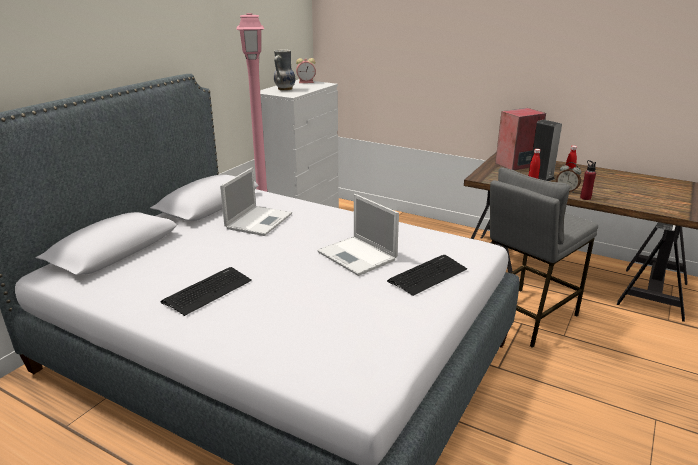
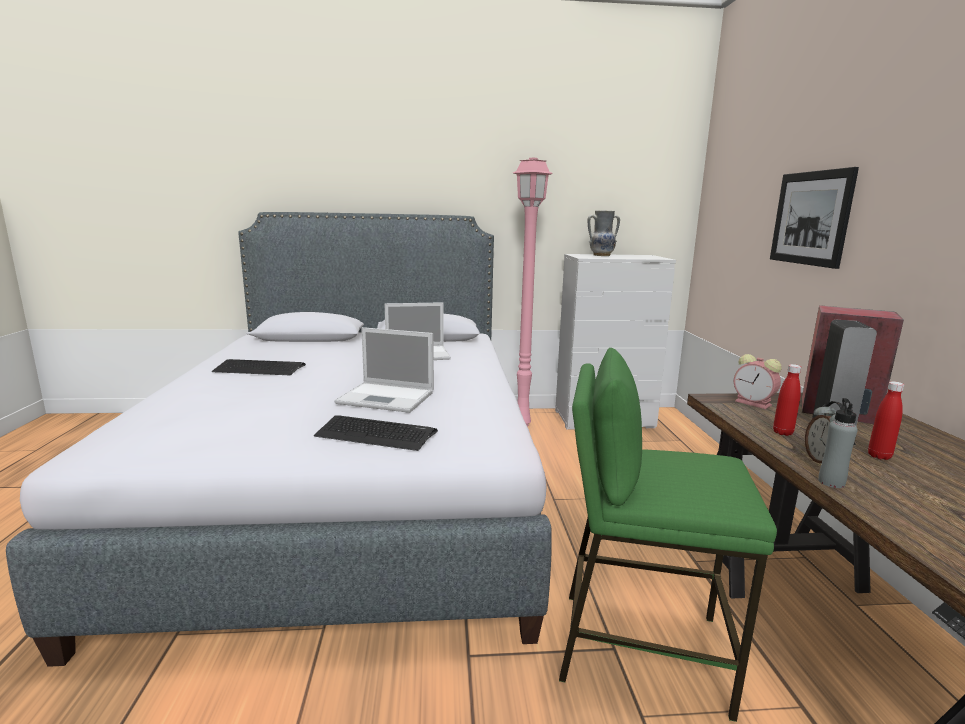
camera: 55 degrees right, 10 degrees down
alarm clock [296,58,316,83] -> alarm clock moved to [734,354,782,409]
laptop [317,194,399,276] -> laptop turned 90 degrees counterclockwise [335,327,434,413]
grey stool [490,167,598,348] -> green stool [559,348,777,722]
red bottle [580,160,596,200] -> grey bottle [818,398,858,488]
none -> picture [770,167,859,269]

